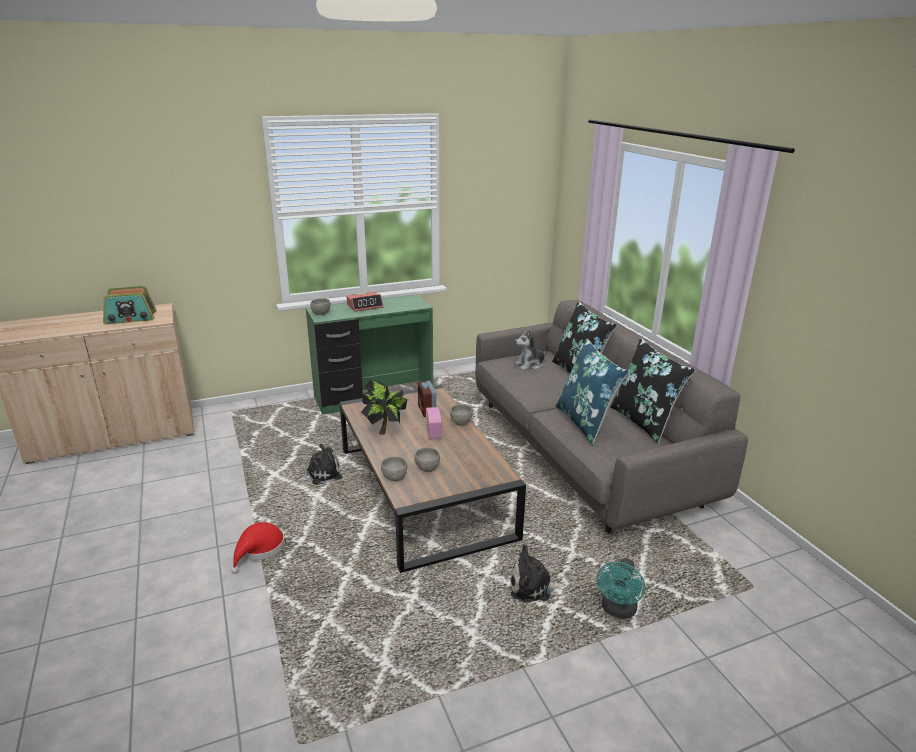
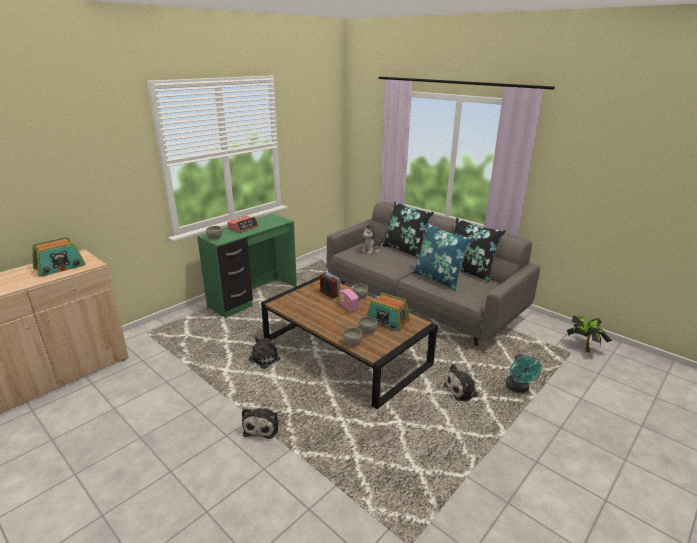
camera: 25 degrees left, 0 degrees up
red hat [231,522,285,574] -> plush toy [242,408,279,439]
potted plant [361,379,407,435] -> potted plant moved to [567,315,612,352]
none -> radio [367,293,410,331]

